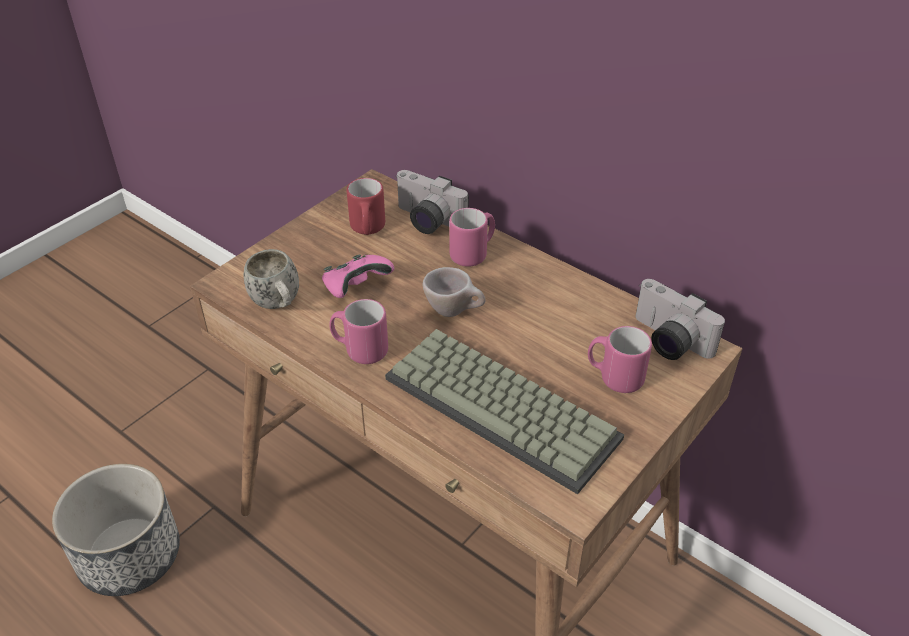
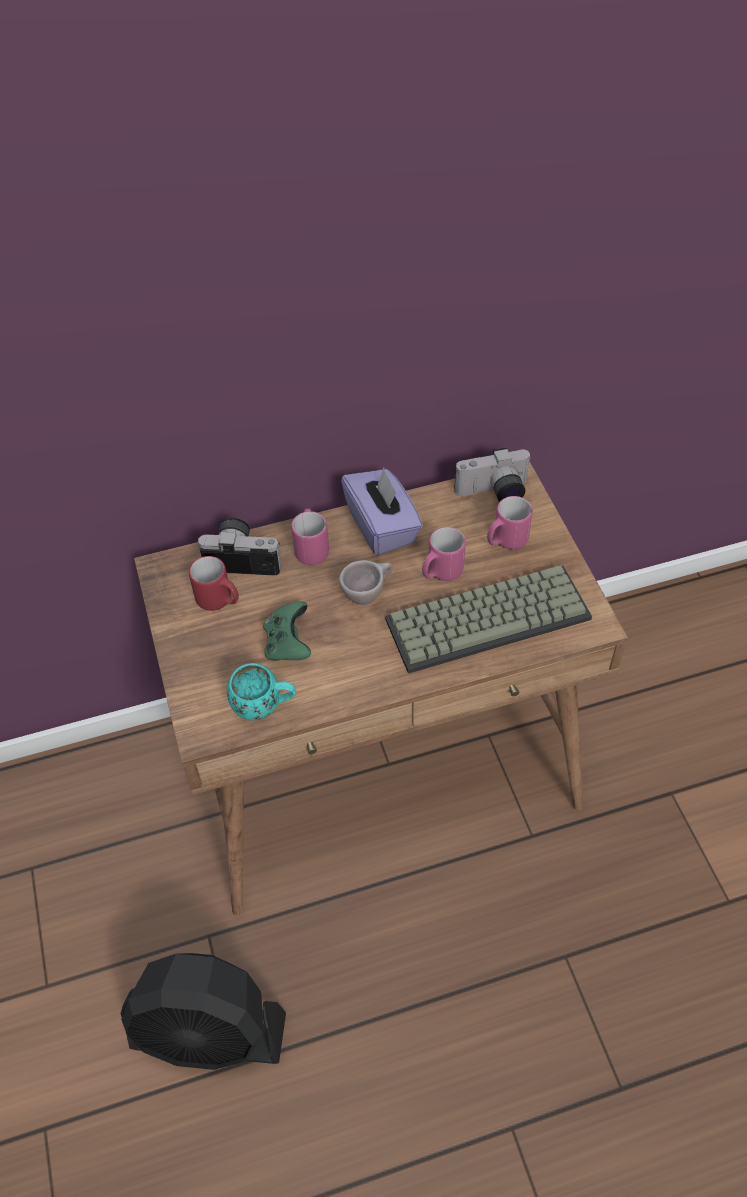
camera: 55 degrees left, 10 degrees up
planter [52,464,180,596] -> black fan [120,953,286,1070]
white mug [243,249,299,309] -> turquoise mug [227,663,296,721]
pink game controller [322,254,394,298] -> green game controller [263,601,311,661]
pink mug [329,299,388,364] -> pink mug moved to [422,527,466,581]
camera [395,170,469,234] -> camera turned 150 degrees counterclockwise [198,518,282,576]
none -> purple tissue box [341,467,423,556]

